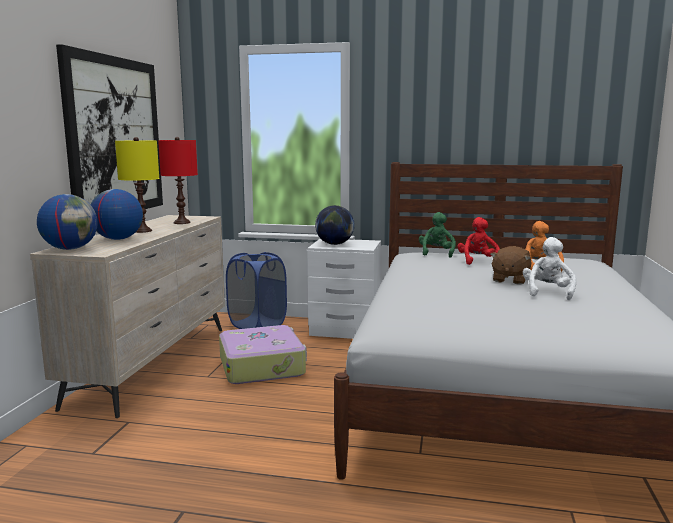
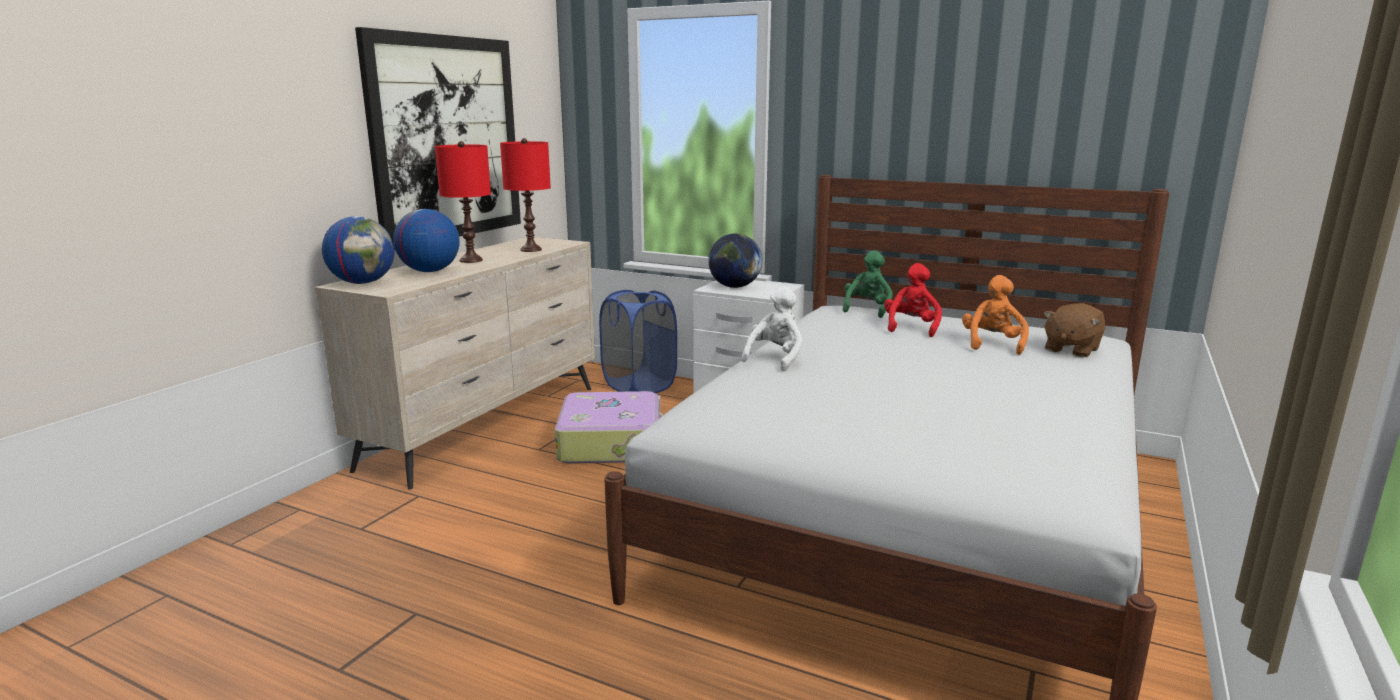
camera: 15 degrees right, 5 degrees up
yellow table lamp [115,137,159,233] -> red table lamp [435,141,491,263]
brown plush toy [490,246,532,285] -> brown plush toy moved to [1044,303,1105,357]
white plush toy [523,237,576,300] -> white plush toy moved to [741,286,803,371]

